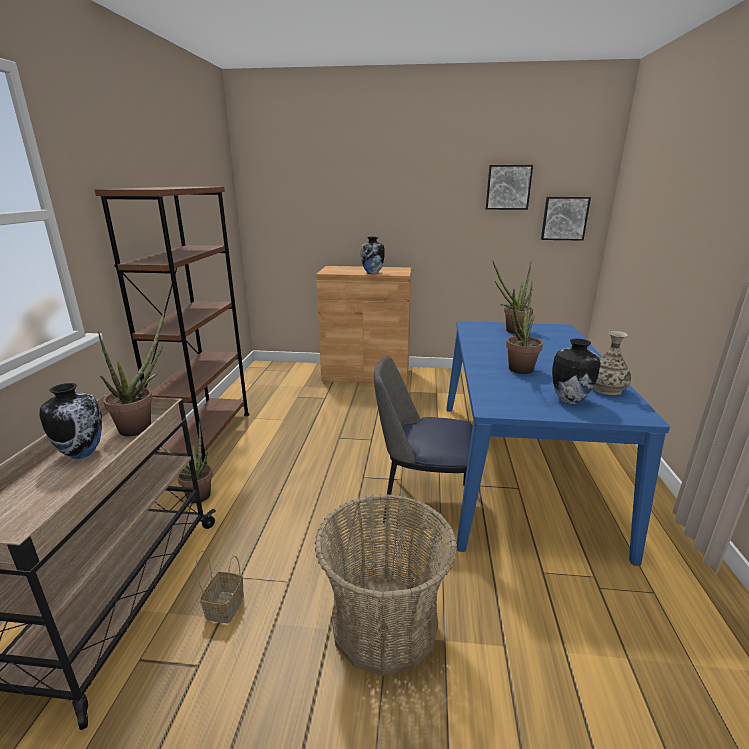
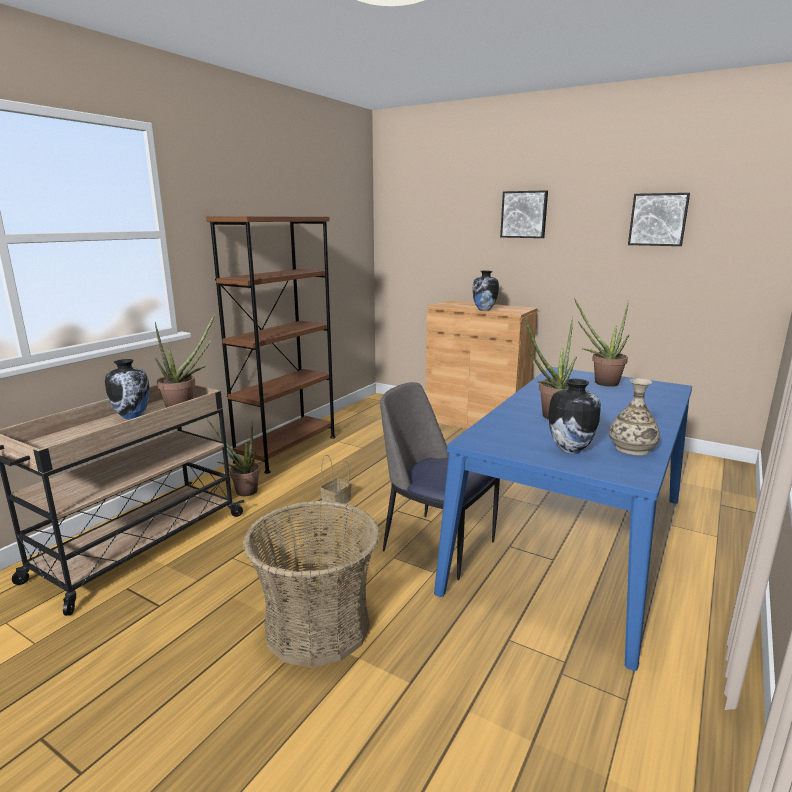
camera: 25 degrees right, 5 degrees down
basket [196,551,244,623] -> basket moved to [321,455,352,508]
picture [541,197,591,241] -> picture moved to [500,190,548,238]

